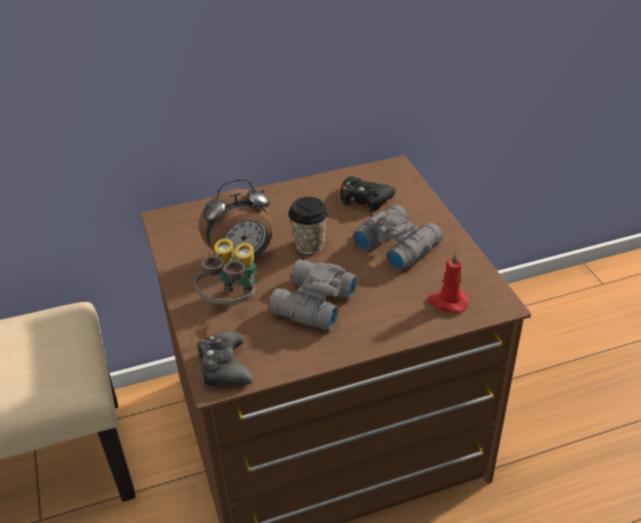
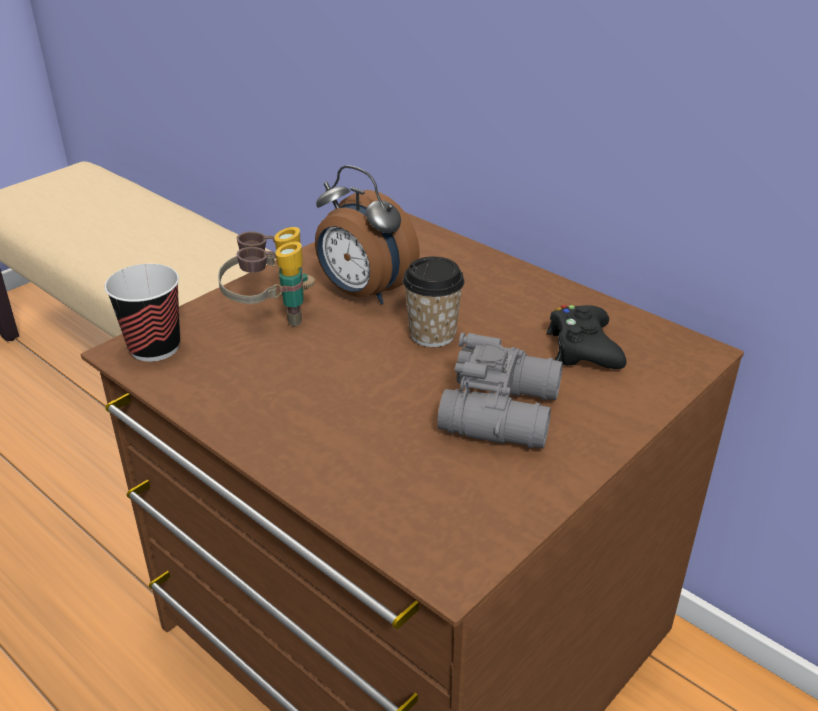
camera: 60 degrees right, 5 degrees down
black game controller [197,331,253,386] -> cup [105,264,180,362]
grey binoculars [269,259,358,330] -> none
red candle [428,252,469,313] -> none

